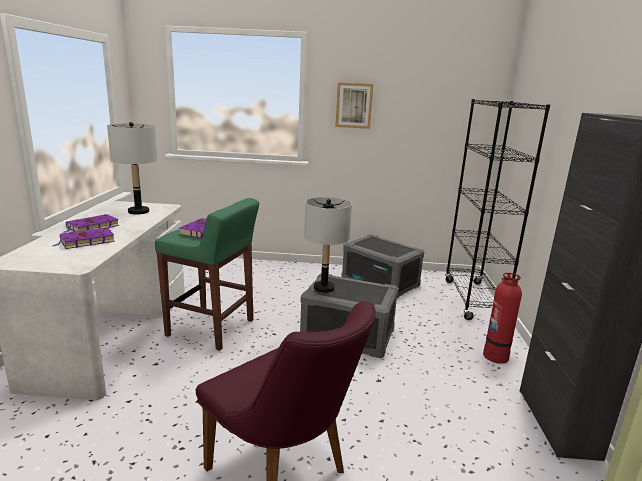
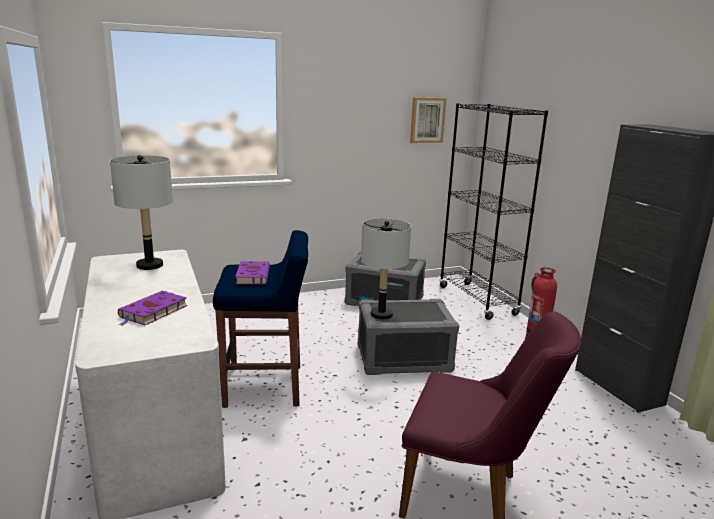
camera: 25 degrees left, 0 degrees up
purple book [64,214,119,233] -> none
green stool [155,198,259,351] -> blue stool [213,230,308,408]
picture [335,82,374,129] -> picture moved to [410,97,447,143]

